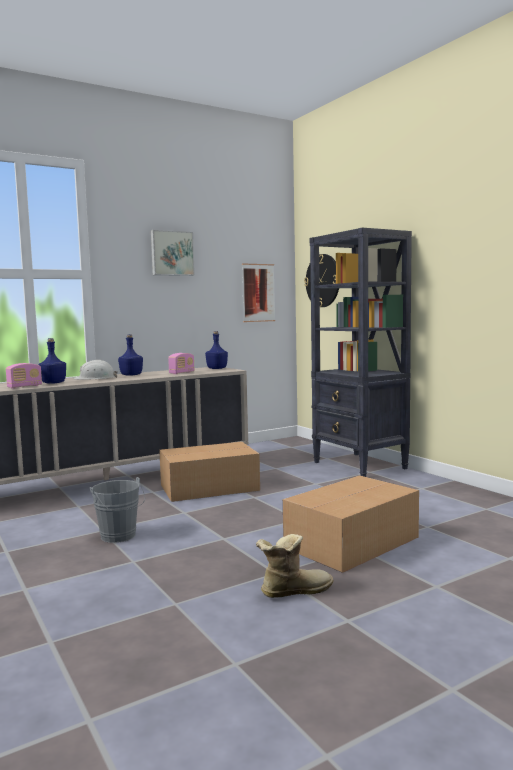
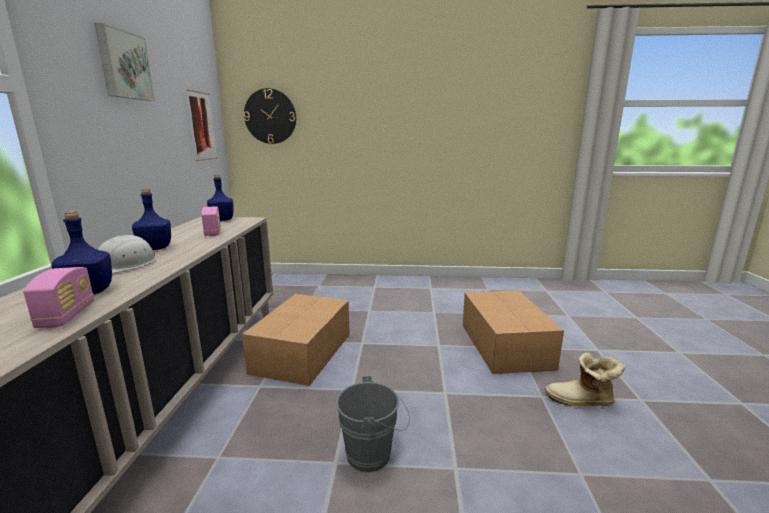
camera: 55 degrees left, 10 degrees up
boot [256,534,333,598] -> boot turned 90 degrees counterclockwise [545,353,626,406]
black bookcase [309,228,412,477] -> none

